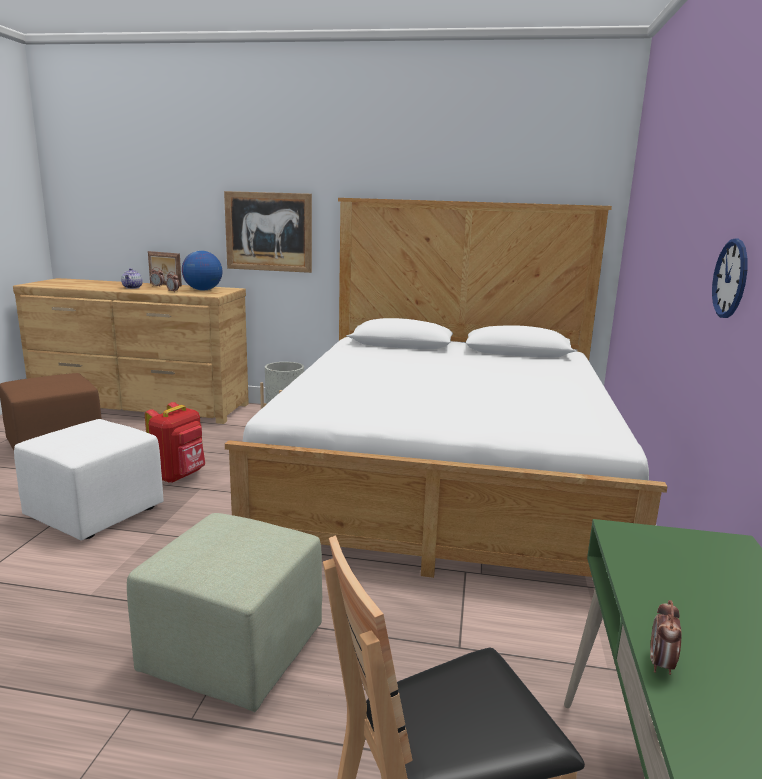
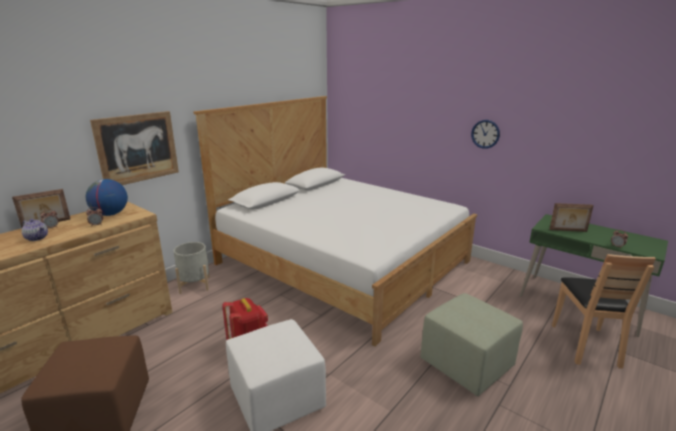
camera: 60 degrees left, 5 degrees up
none -> picture frame [549,203,594,232]

